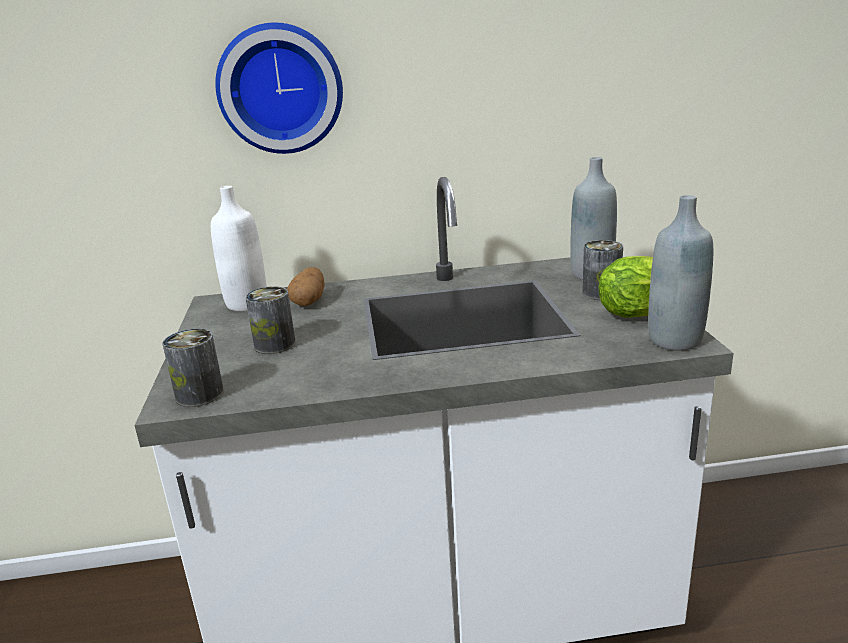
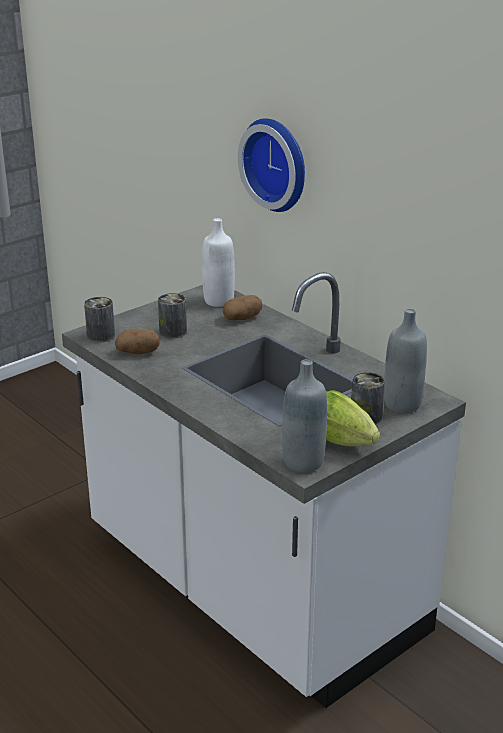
camera: 55 degrees right, 5 degrees up
none -> potato [115,329,160,354]

